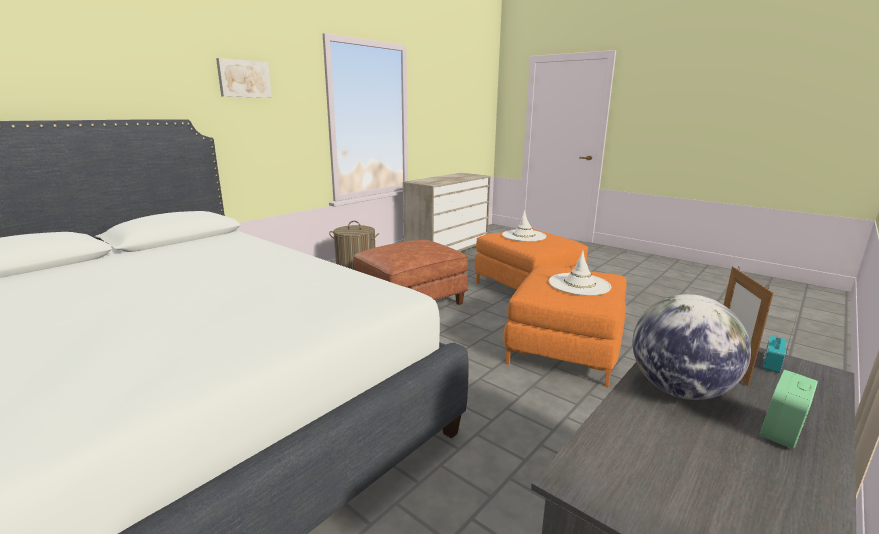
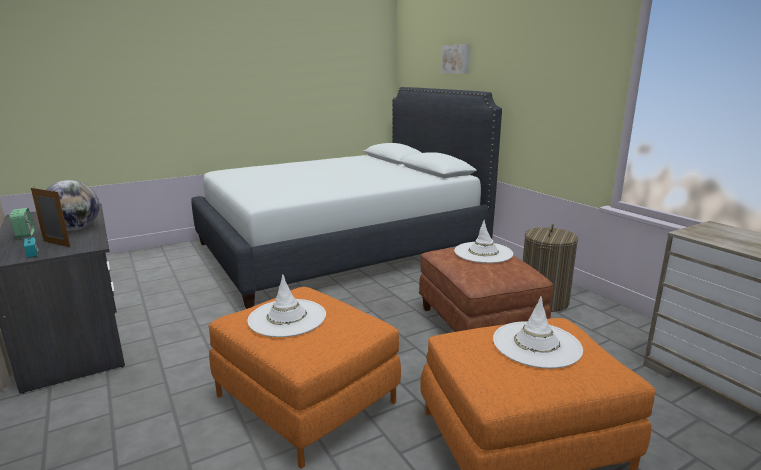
camera: 110 degrees right, 0 degrees up
picture [216,58,272,98] -> picture moved to [441,44,470,74]
none -> white hat [454,220,513,263]

